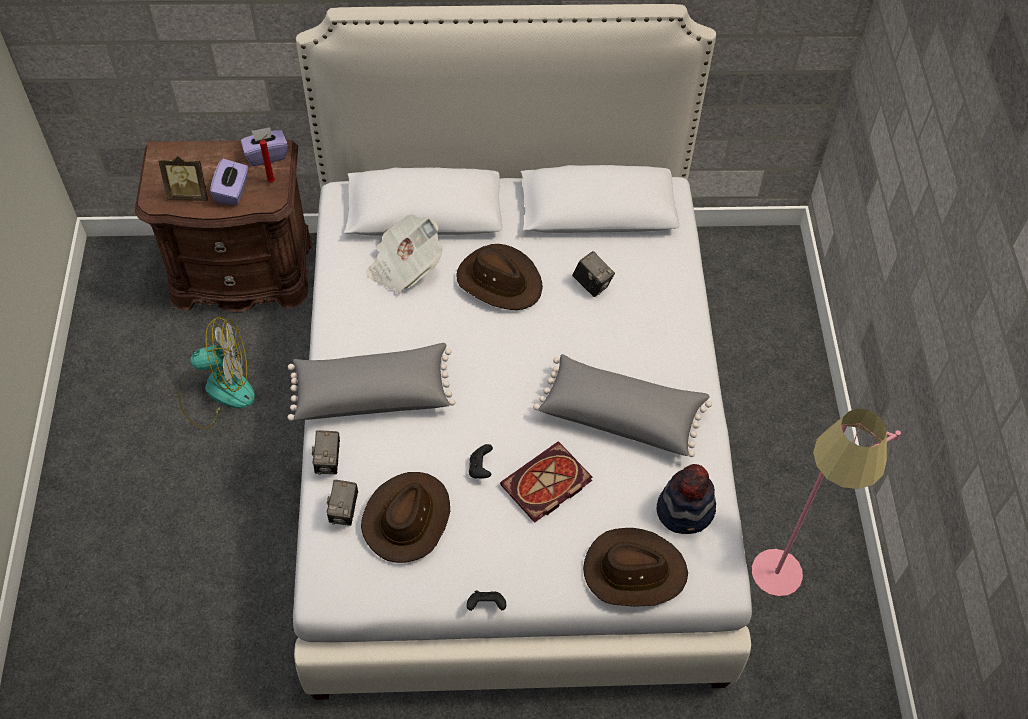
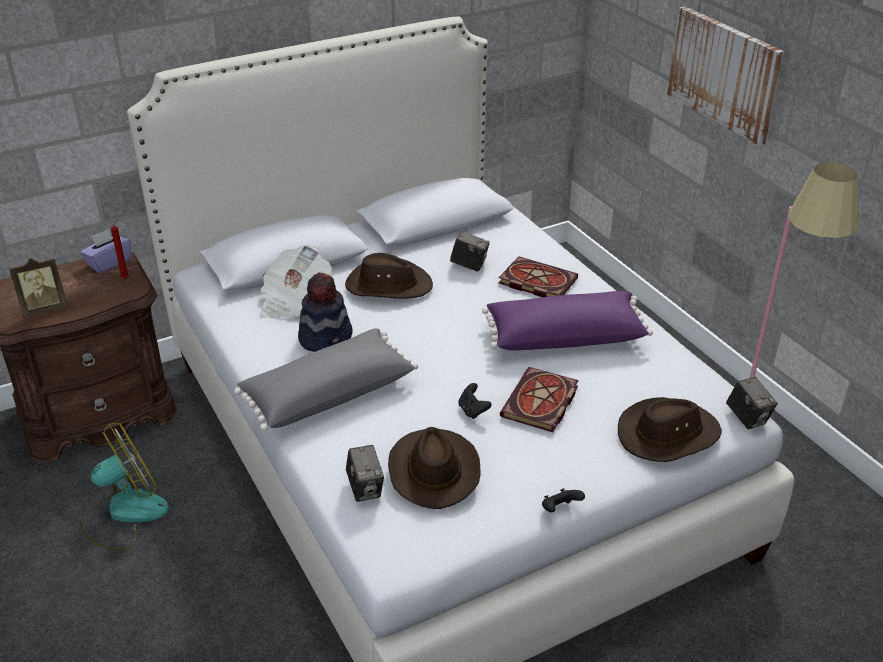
camera: 25 degrees left, 20 degrees down
purple tissue box [210,159,248,205] -> none
camera [312,430,340,475] -> camera moved to [726,377,778,429]
grey pillow [533,354,712,457] -> purple pillow [482,291,653,350]
hat [656,464,716,534] -> hat moved to [298,272,353,352]
none -> book [498,256,578,297]
none -> picture [667,6,784,146]

